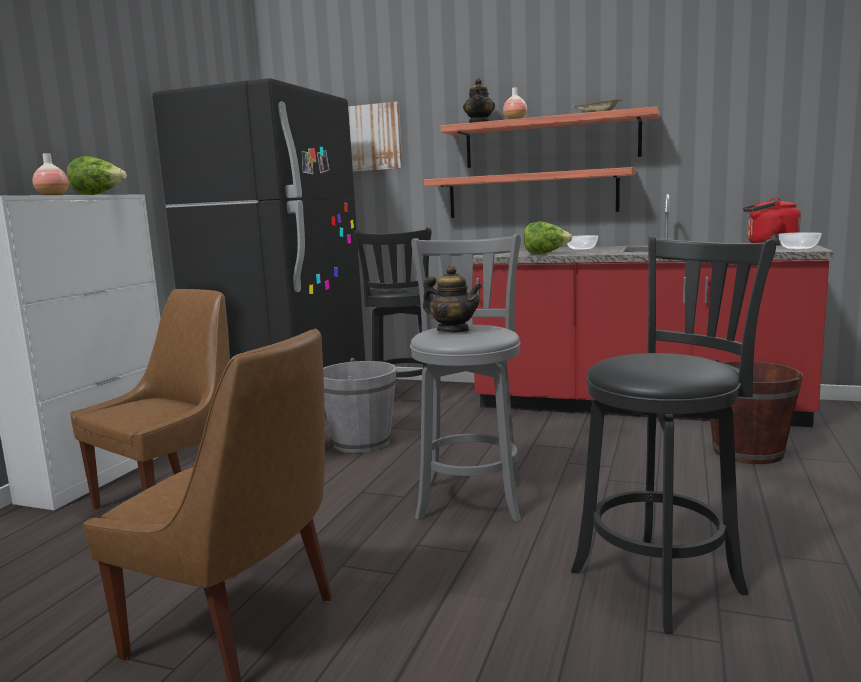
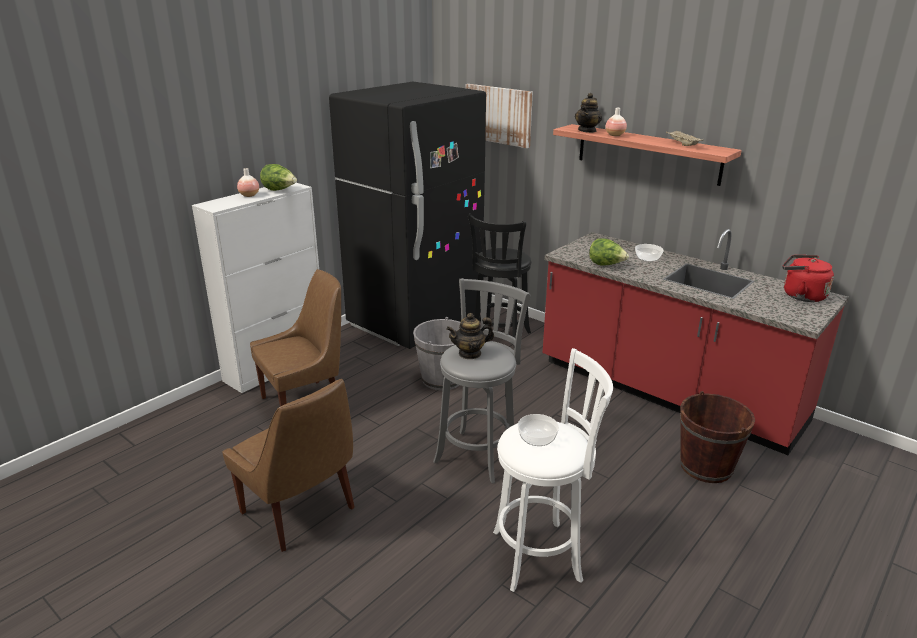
camera: 20 degrees right, 15 degrees up
teapot [423,265,482,332] -> teapot turned 105 degrees clockwise [446,313,494,359]
shelf [424,167,636,218] -> none
black stool [571,237,776,634] -> white stool [493,348,613,592]
bowl [778,232,822,250] -> bowl moved to [518,414,559,446]

